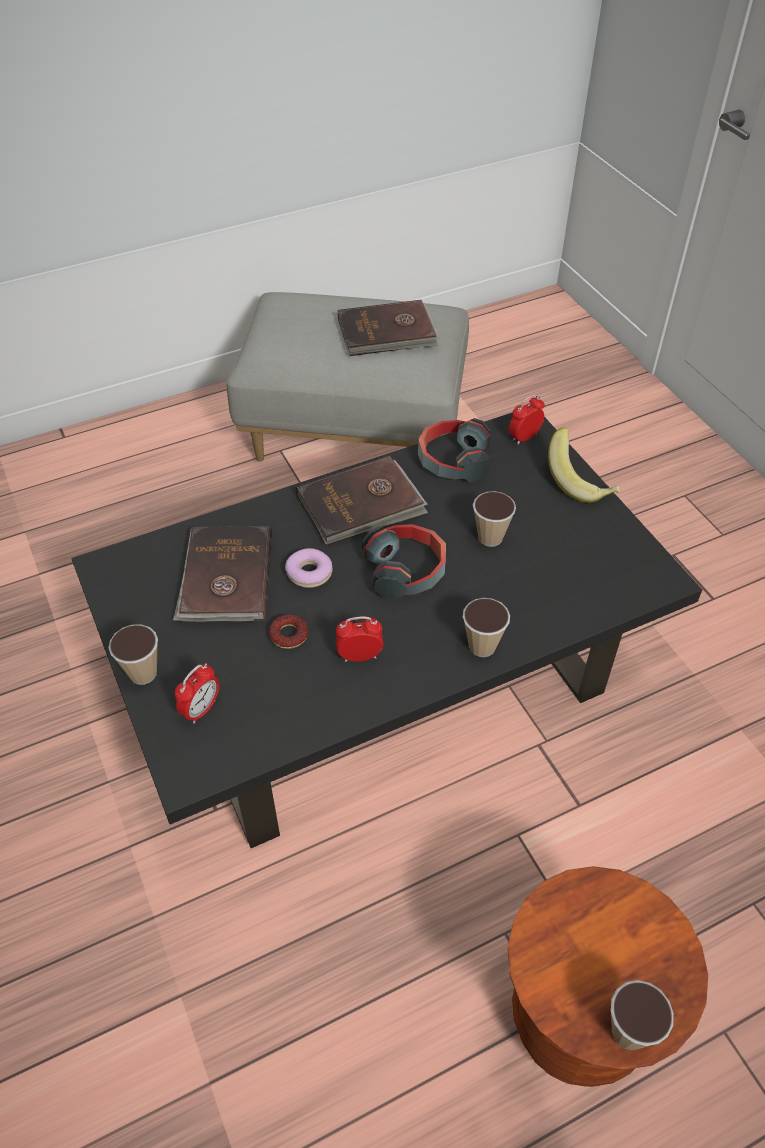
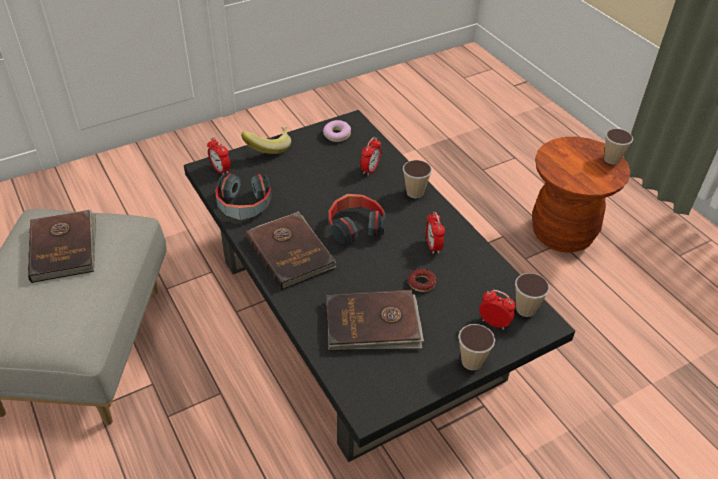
camera: 95 degrees left, 5 degrees down
donut [285,548,332,588] -> donut moved to [323,120,351,142]
cup [473,491,516,547] -> cup moved to [515,273,550,317]
none -> alarm clock [360,137,381,176]

